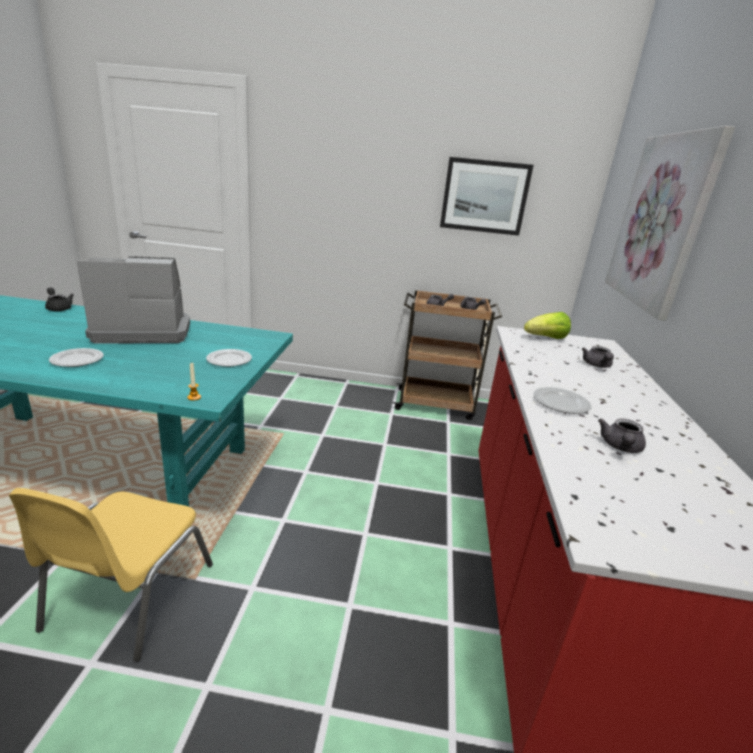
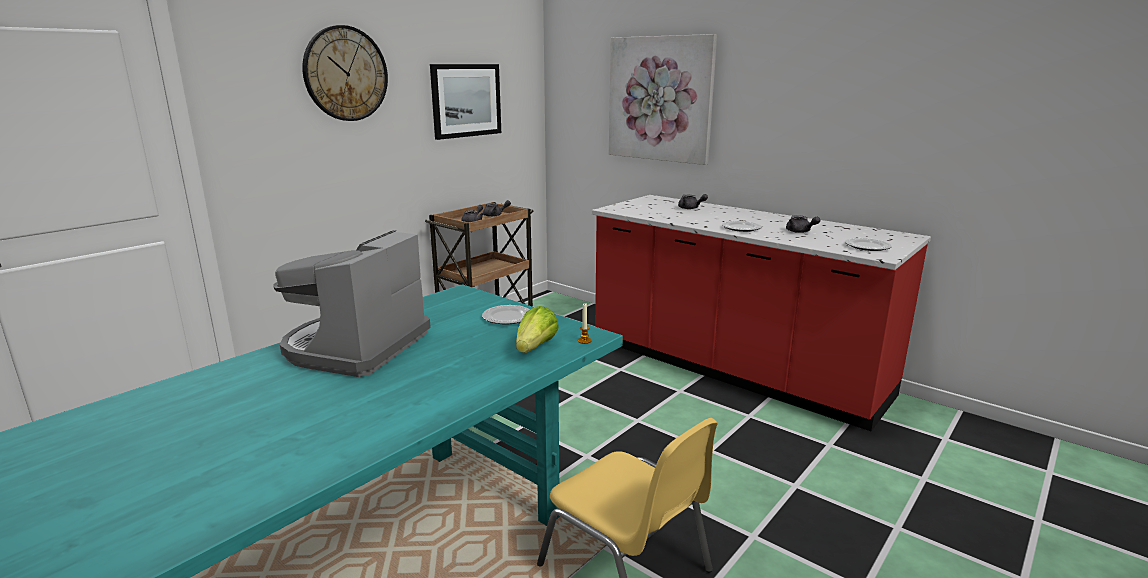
camera: 55 degrees left, 5 degrees down
black teapot [45,288,74,311] -> none
plate [49,348,104,367] -> plate moved to [845,238,892,251]
lettuce [524,312,571,339] -> lettuce moved to [516,306,559,353]
none -> wall clock [302,25,388,121]

